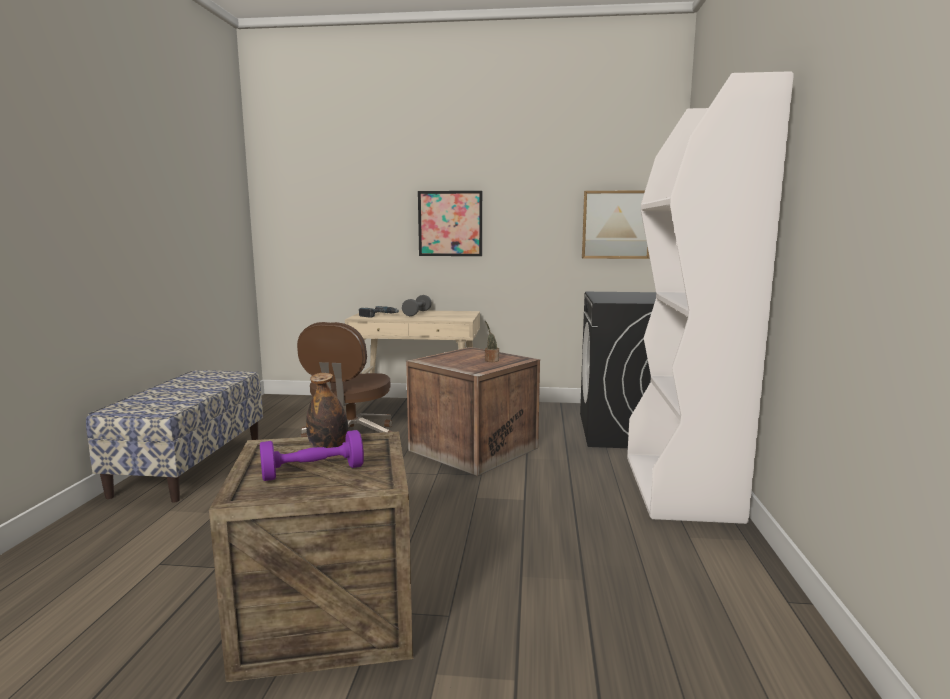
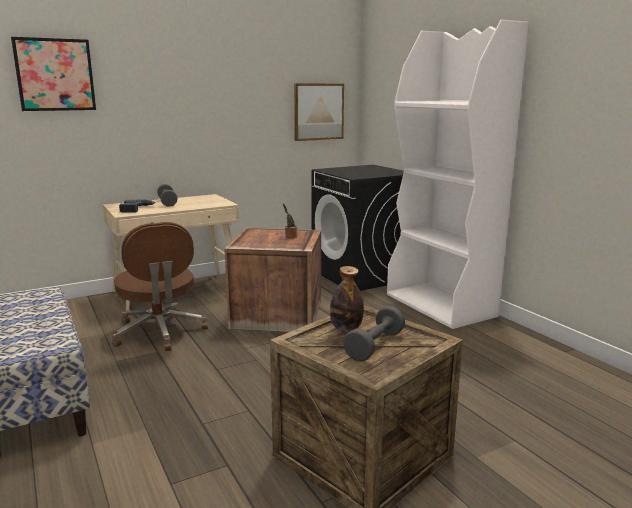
camera: 35 degrees left, 5 degrees up
purple dumbbell [260,430,364,481] -> grey dumbbell [343,306,405,361]
picture [418,191,482,256] -> picture moved to [11,37,96,111]

